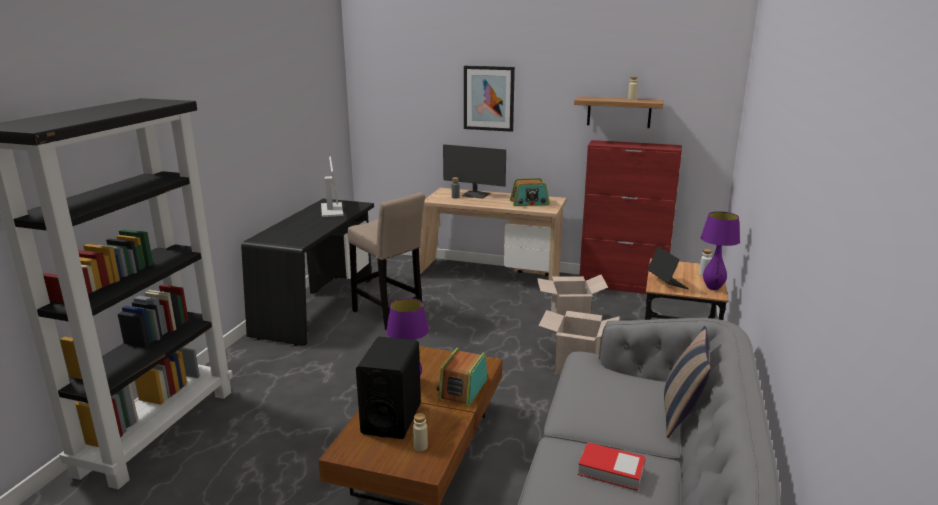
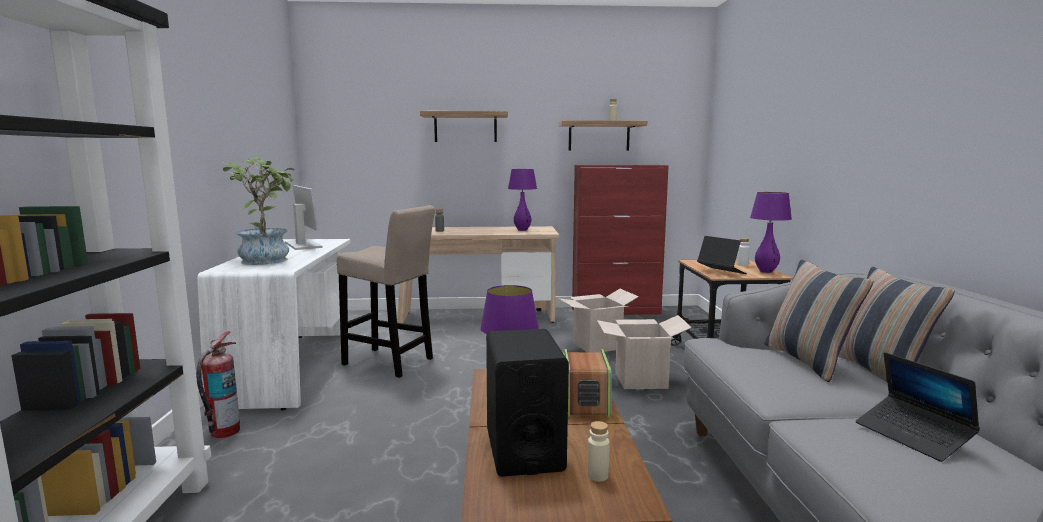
camera: 20 degrees left, 10 degrees down
black desk [241,199,374,346] -> white desk [197,239,350,410]
monitor [443,144,506,198] -> none
picture [464,66,515,132] -> shelf [420,111,508,142]
radio [510,178,550,206] -> purple table lamp [508,169,537,231]
book [578,442,646,491] -> laptop [856,352,980,462]
none -> fire extinguisher [196,331,240,438]
none -> potted plant [223,157,294,265]
none -> pillow [765,259,874,382]

